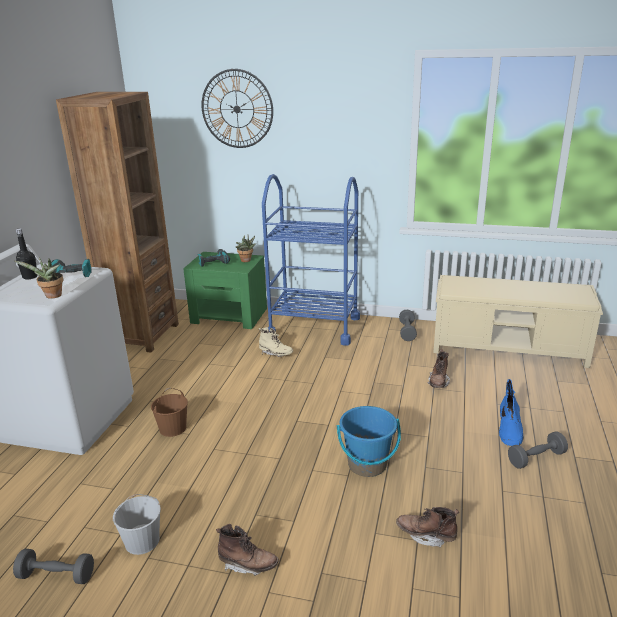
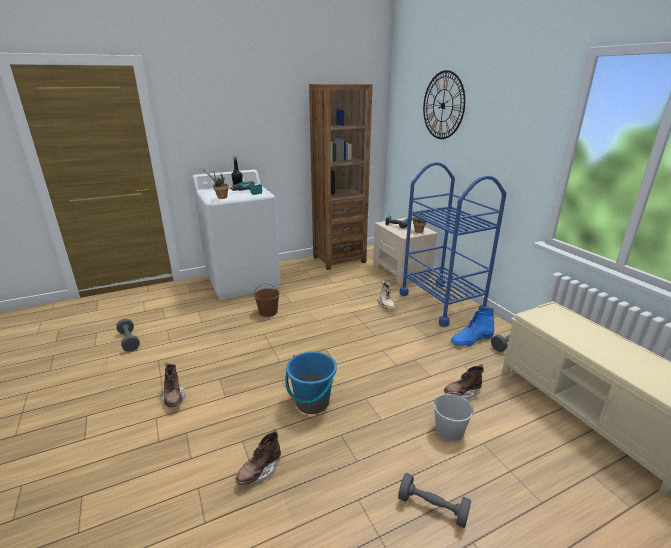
camera: 50 degrees right, 0 degrees up
white bucket [113,494,161,555] -> white bucket moved to [434,392,473,442]
green nightstand [183,252,267,329] -> beige nightstand [373,218,437,285]
brown boot [396,507,459,547] -> brown boot turned 120 degrees counterclockwise [236,429,281,485]
blue boot [499,379,524,446] -> blue boot moved to [451,308,494,346]

